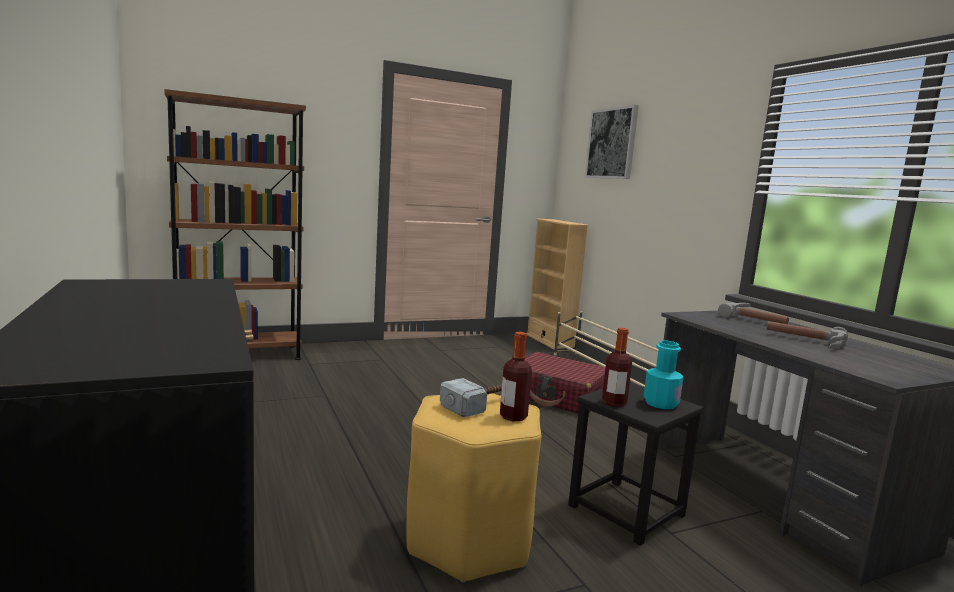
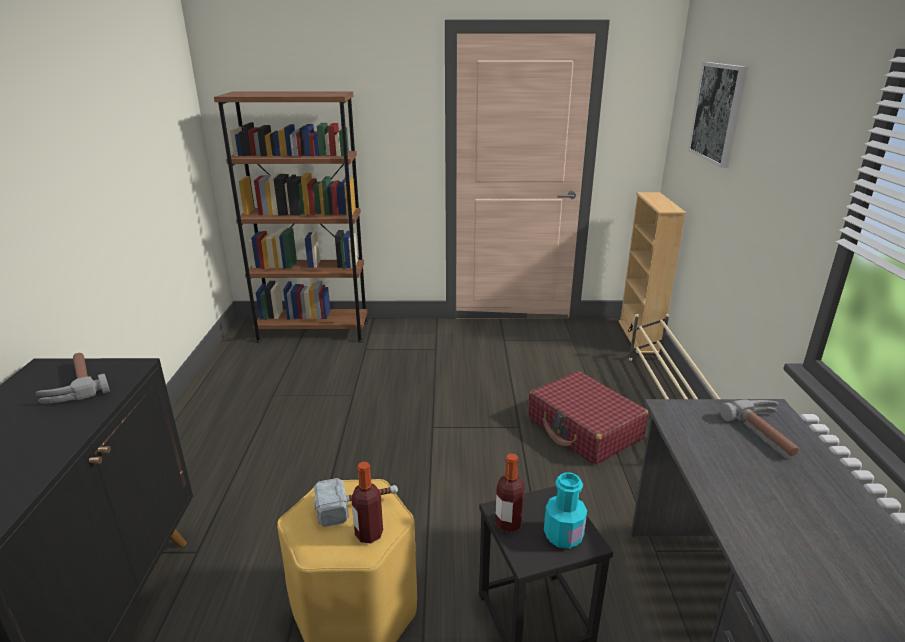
camera: 25 degrees right, 15 degrees up
hammer [767,321,848,349] -> hammer moved to [35,353,110,404]

